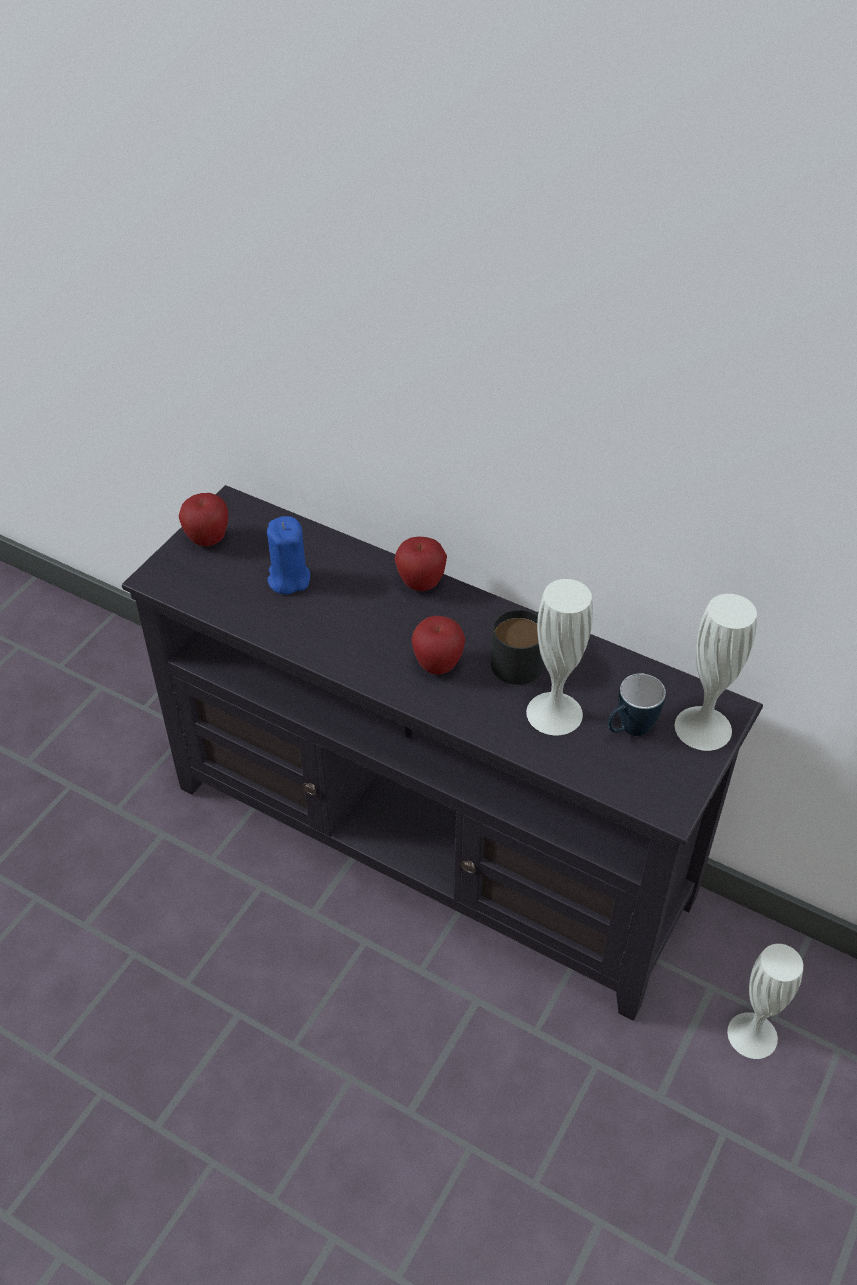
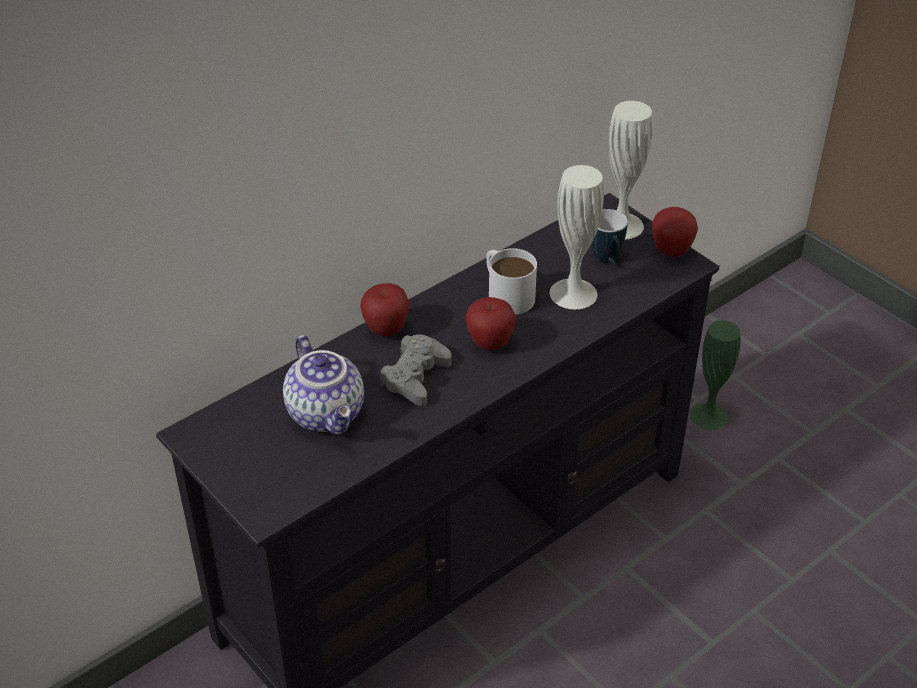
camera: 70 degrees left, 5 degrees down
apple [179,493,228,546] -> apple moved to [652,207,698,257]
blue candle [267,516,310,595] -> teapot [283,335,364,434]
black mug [491,609,544,685] -> white mug [486,248,537,315]
white vase [727,944,803,1059] -> green vase [690,320,741,430]
none -> grey game controller [380,334,452,406]

